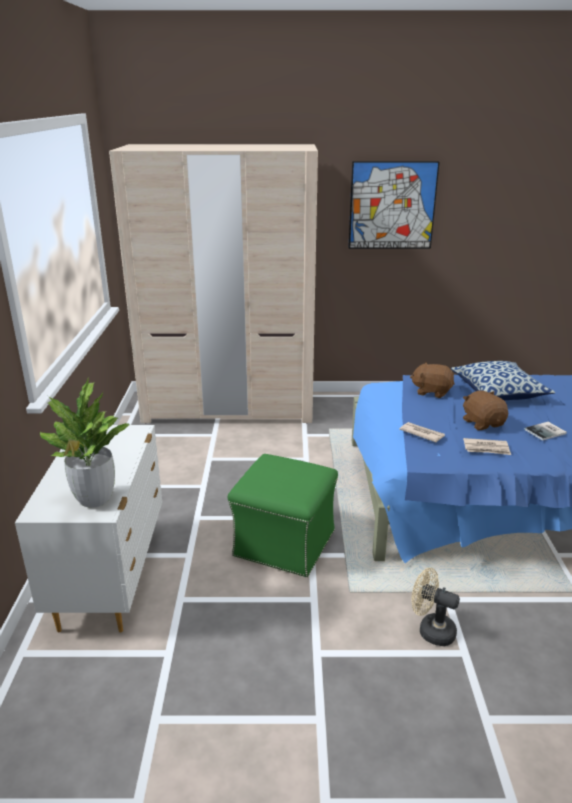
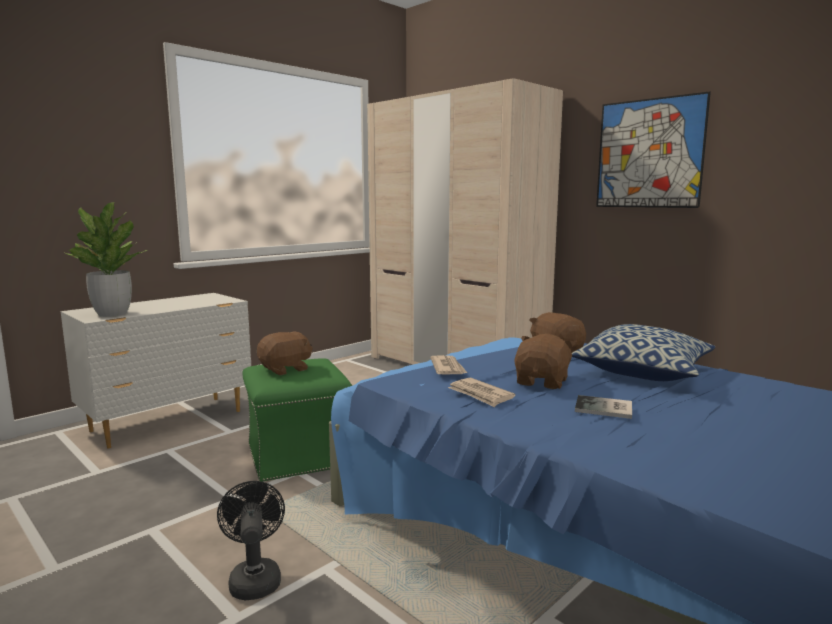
camera: 45 degrees right, 15 degrees down
beige fan [411,568,460,646] -> black fan [217,481,285,600]
none -> brown plush toy [257,332,313,375]

